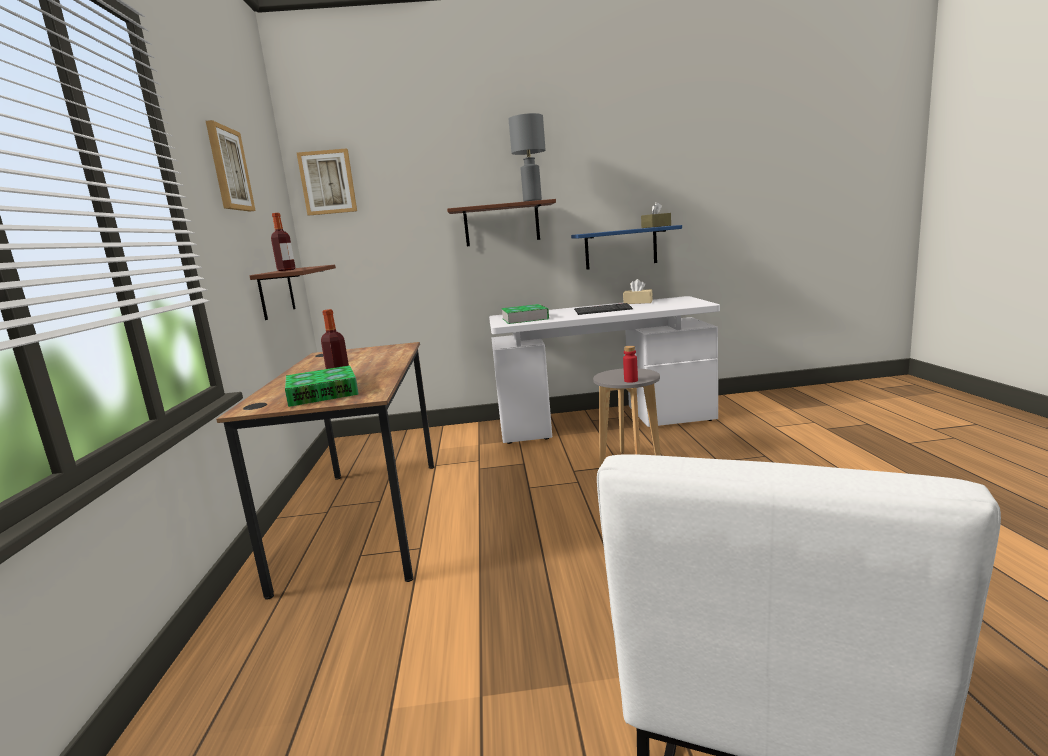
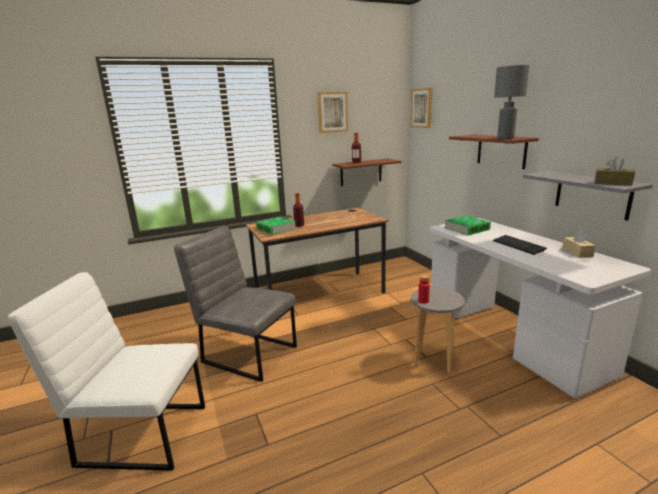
camera: 70 degrees right, 5 degrees up
blue shelf [571,225,682,270] -> grey shelf [523,171,653,221]
none -> grey chair [174,226,297,382]

